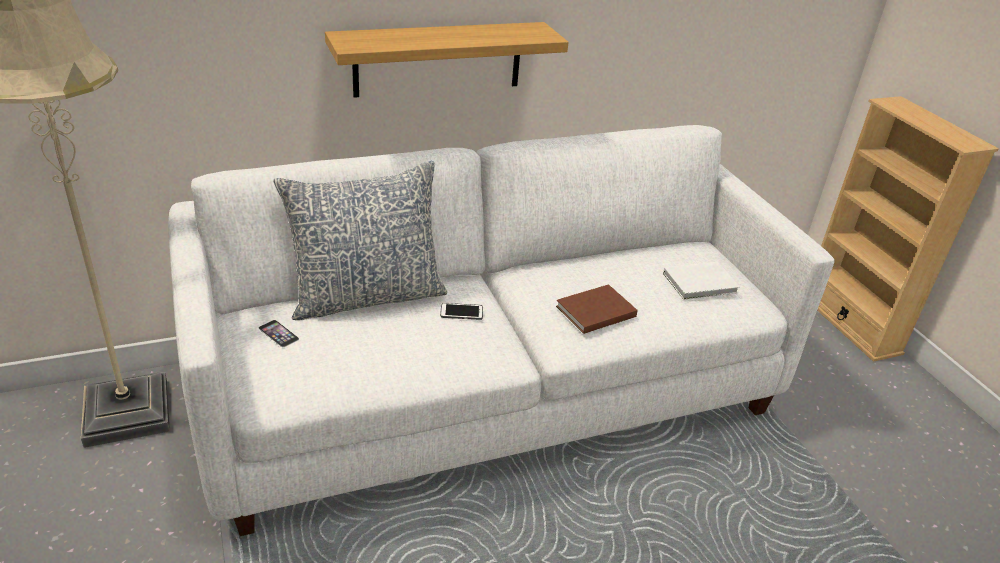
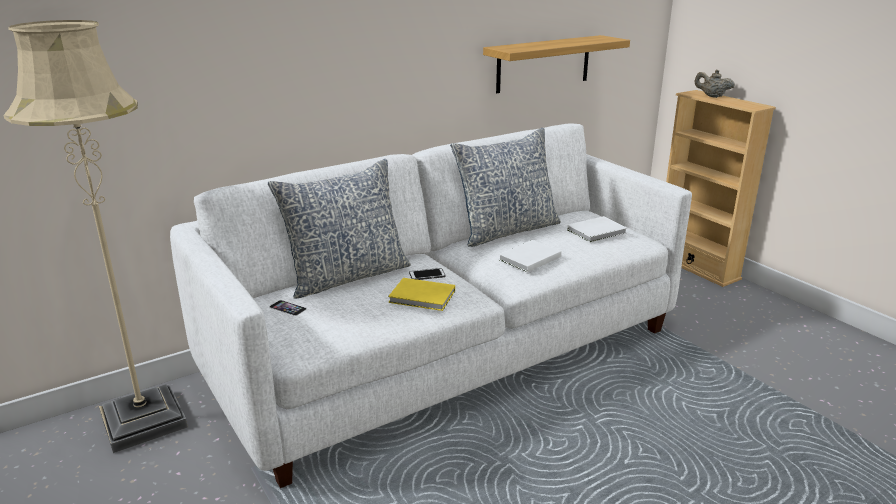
camera: 10 degrees left, 10 degrees down
shelf [325,22,569,98] -> shelf moved to [483,35,630,93]
brown book [556,284,638,334] -> white book [498,240,561,272]
none -> yellow book [388,278,455,311]
none -> pillow [450,128,561,247]
none -> beige teapot [694,69,735,98]

